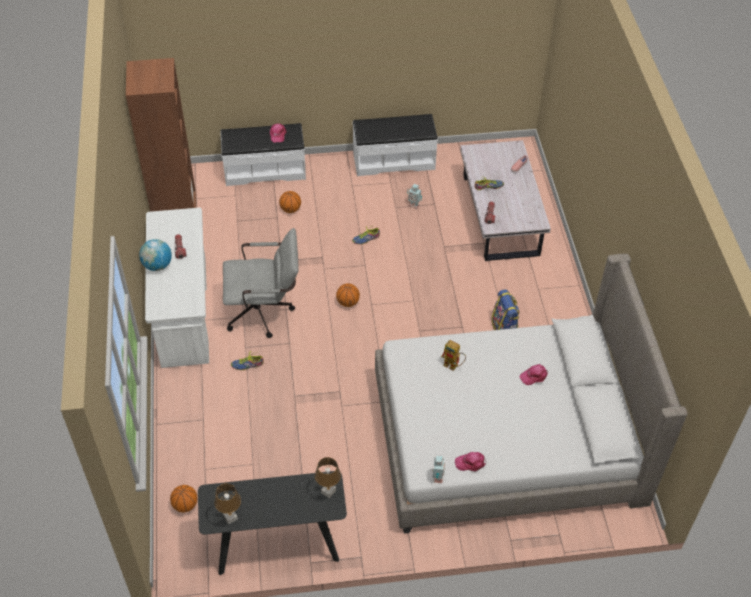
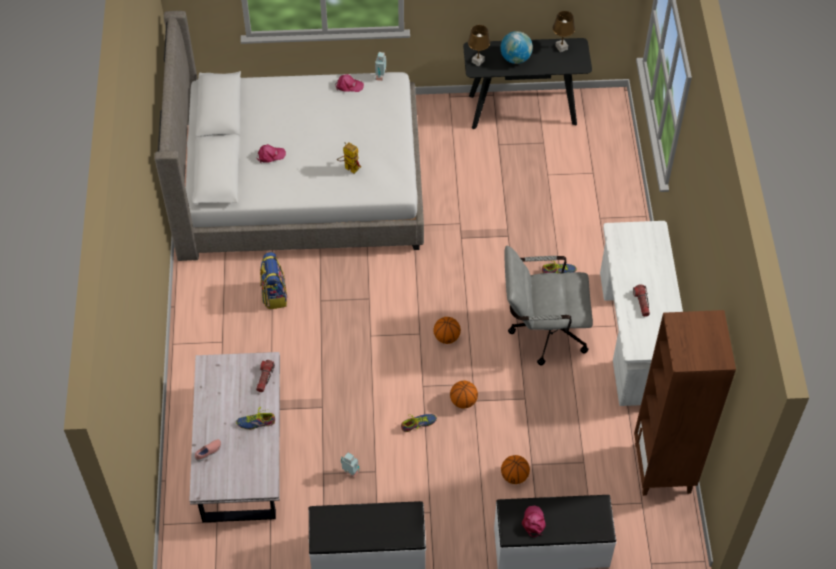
camera: 175 degrees left, 5 degrees up
globe [139,239,172,271] -> globe moved to [500,31,533,64]
basketball [170,485,198,512] -> basketball moved to [450,380,478,409]

